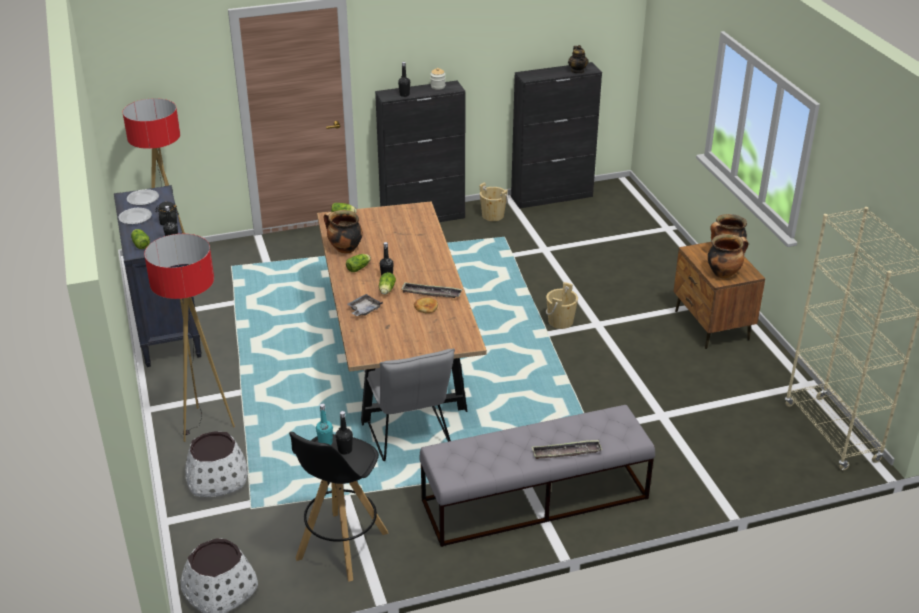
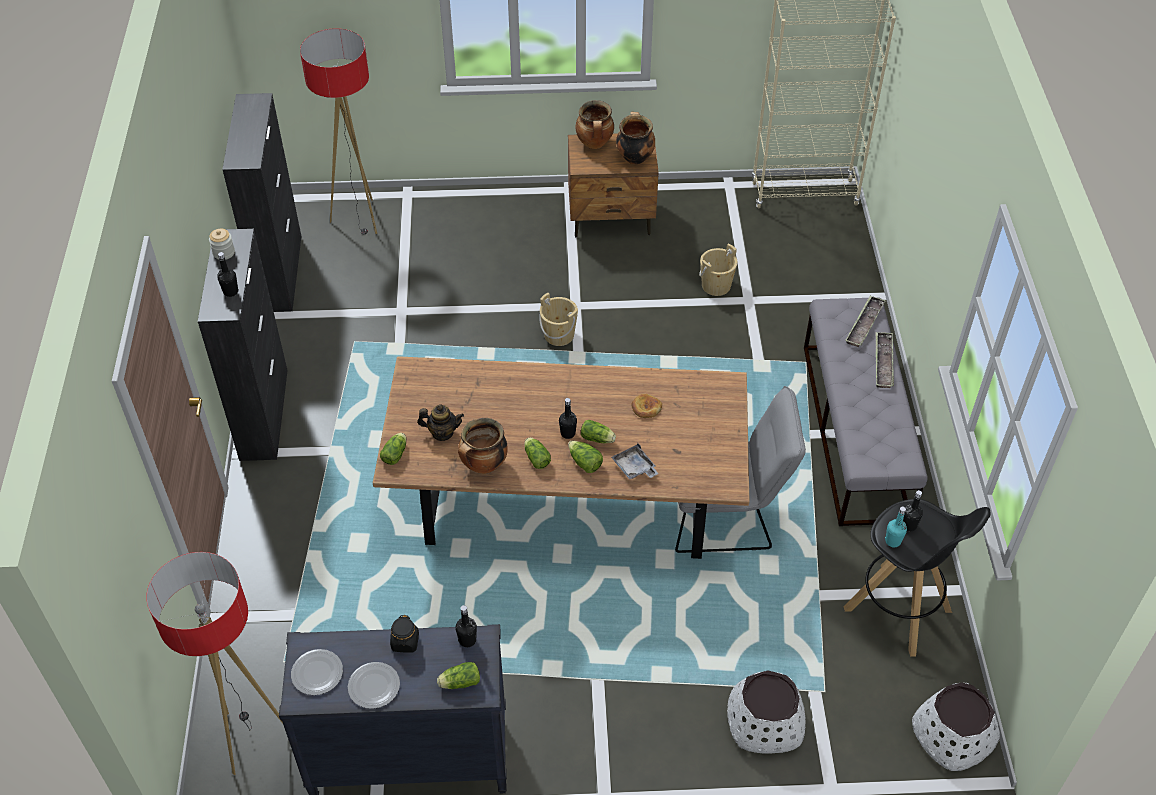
camera: 75 degrees left, 15 degrees up
floor lamp [144,234,235,442] -> floor lamp moved to [300,29,377,234]
tray [401,282,463,298] -> tray moved to [845,295,886,347]
beige bucket [480,182,508,221] -> beige bucket moved to [699,243,738,296]
teapot [568,45,588,74] -> teapot moved to [417,404,464,441]
none -> lettuce [568,441,603,473]

